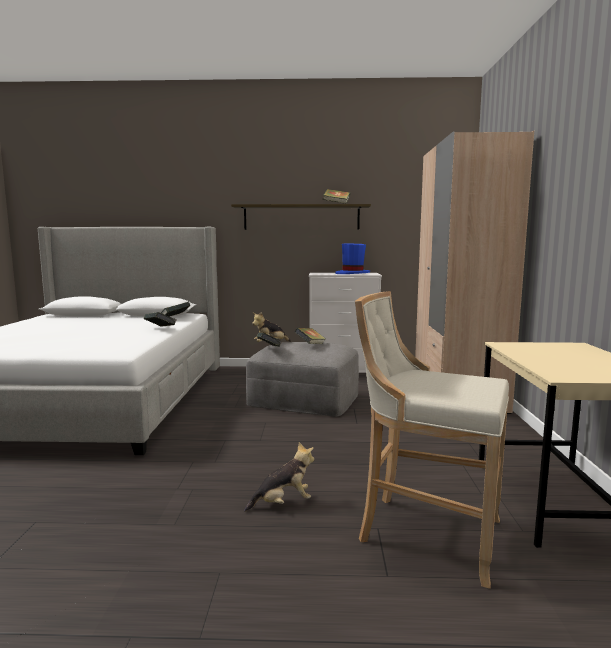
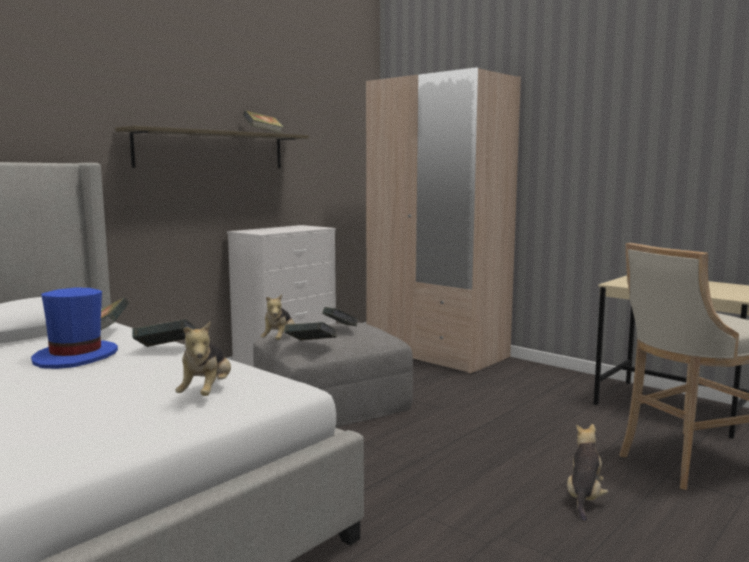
camera: 50 degrees left, 0 degrees up
blue hat [335,243,370,274] -> blue hat moved to [31,287,118,369]
none -> plush toy [175,322,231,396]

